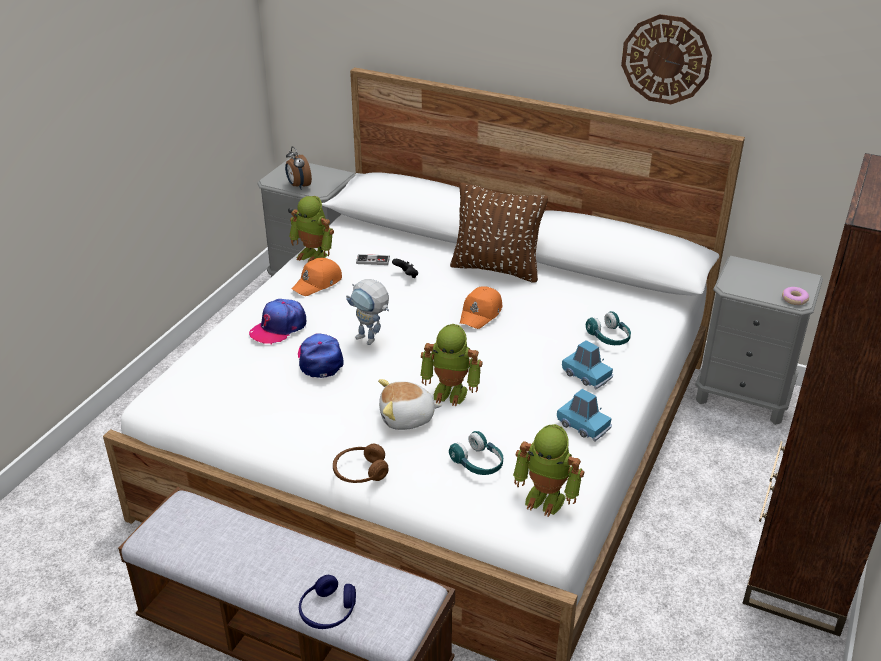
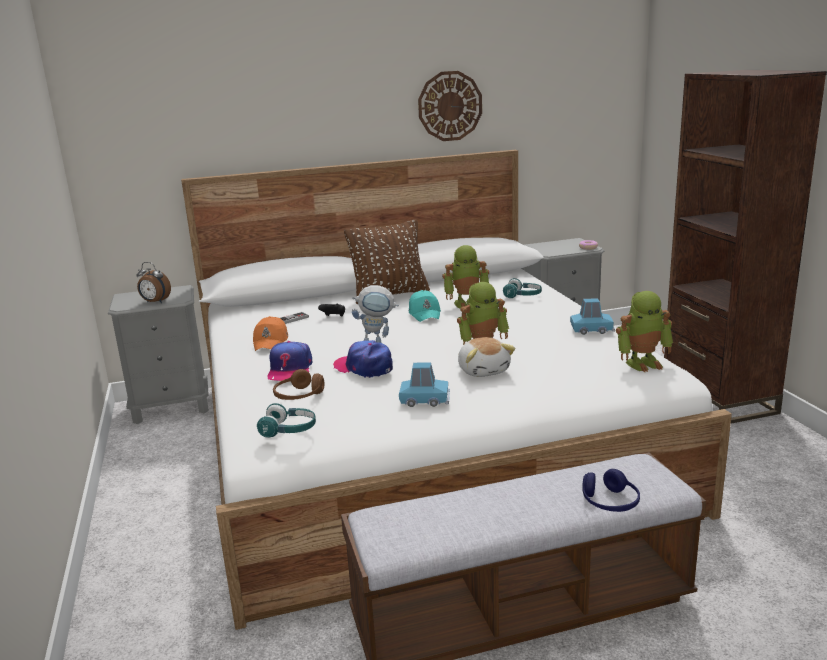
camera: 40 degrees left, 15 degrees down
toy robot [289,196,334,262] -> toy robot moved to [442,245,489,308]
brown headphones [333,444,389,483] -> brown headphones moved to [273,369,324,400]
plush toy [378,379,442,430] -> plush toy turned 60 degrees counterclockwise [458,337,515,377]
turquoise headphones [449,431,503,475] -> turquoise headphones moved to [257,403,316,438]
orange cap [460,286,502,329] -> turquoise cap [409,290,441,322]
blue toy car [562,340,613,390] -> blue toy car moved to [399,362,450,407]

